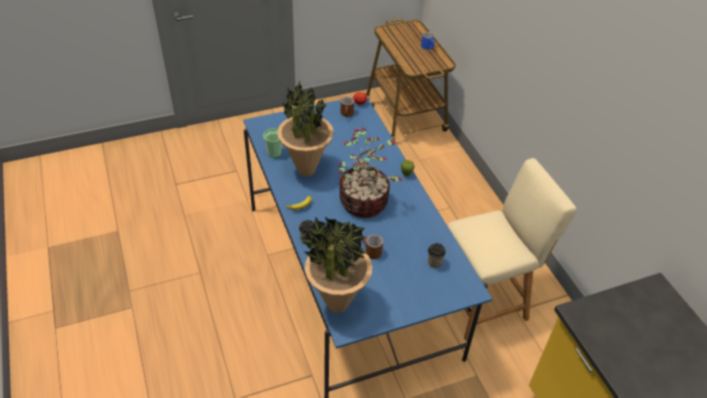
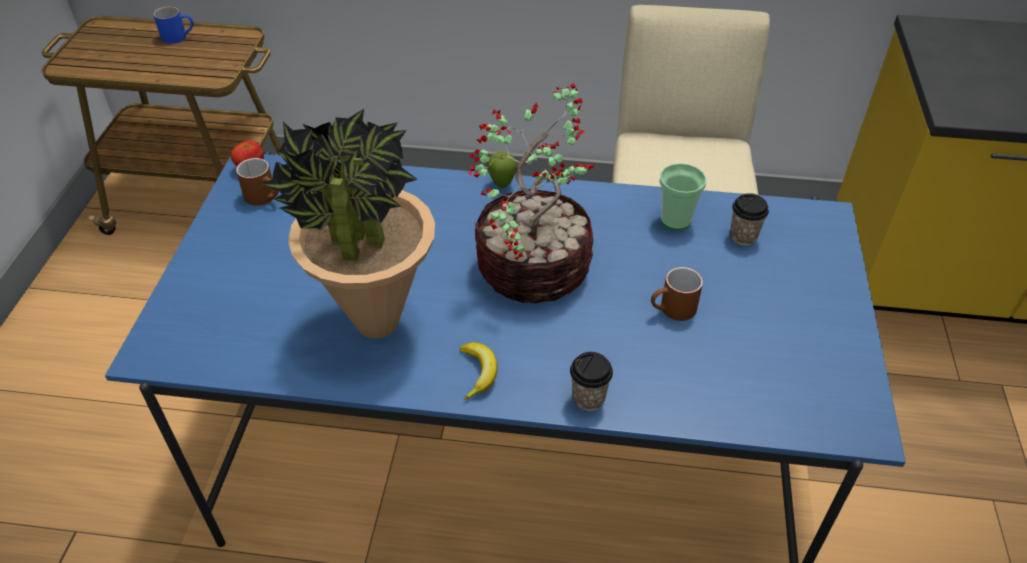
camera: 60 degrees left, 0 degrees up
cup [263,129,282,158] -> cup moved to [659,163,706,230]
potted plant [301,217,372,313] -> none

